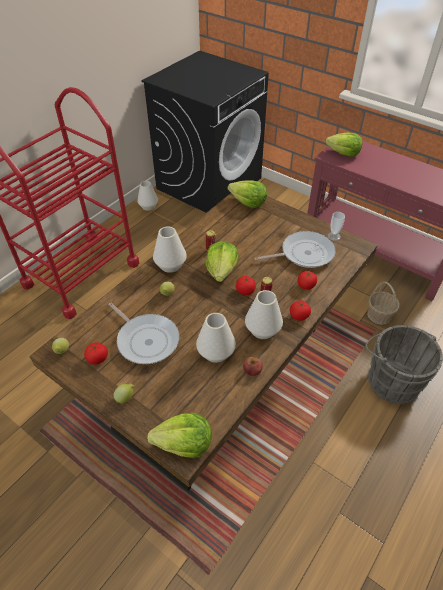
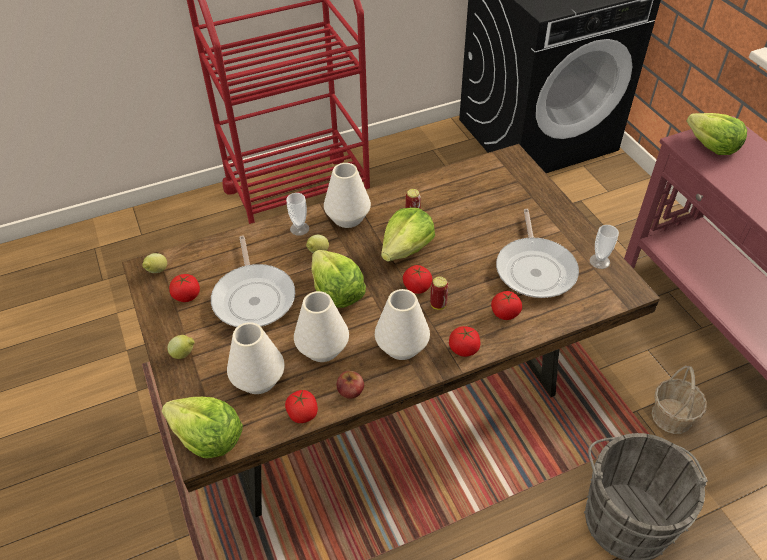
camera: 30 degrees right, 0 degrees up
white vase [137,181,158,211] -> white vase moved to [227,322,285,394]
lettuce [228,180,267,208] -> lettuce moved to [311,250,366,308]
frying pan [255,231,336,268] -> frying pan turned 75 degrees clockwise [496,209,579,298]
none -> tomato [285,390,318,423]
none -> cup [286,193,309,236]

